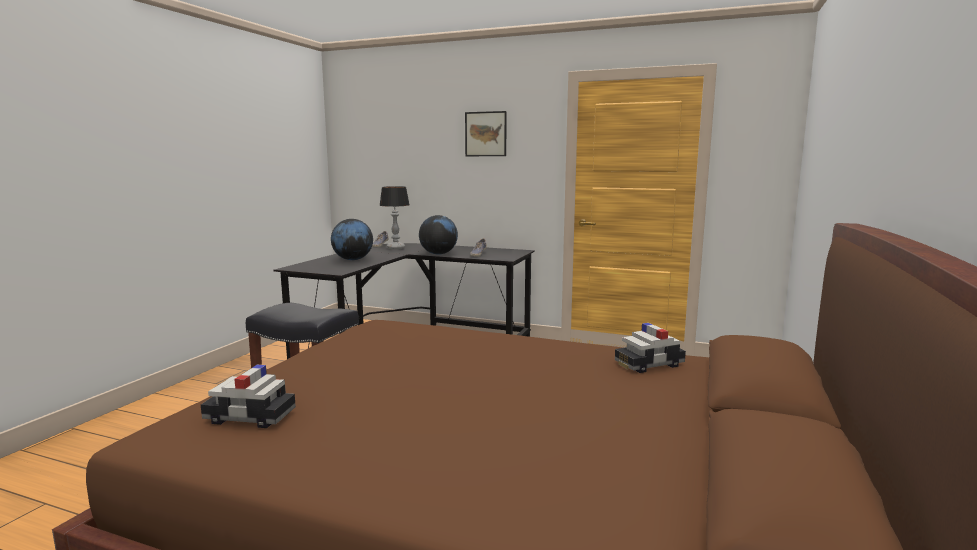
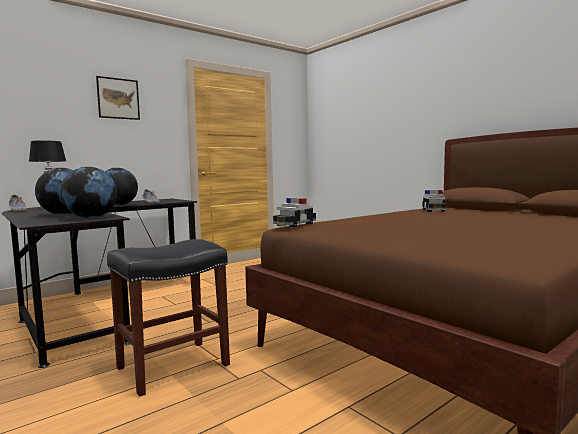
camera: 60 degrees left, 5 degrees down
toy car [201,365,296,428] -> toy car moved to [273,198,316,227]
none -> globe [60,167,117,218]

